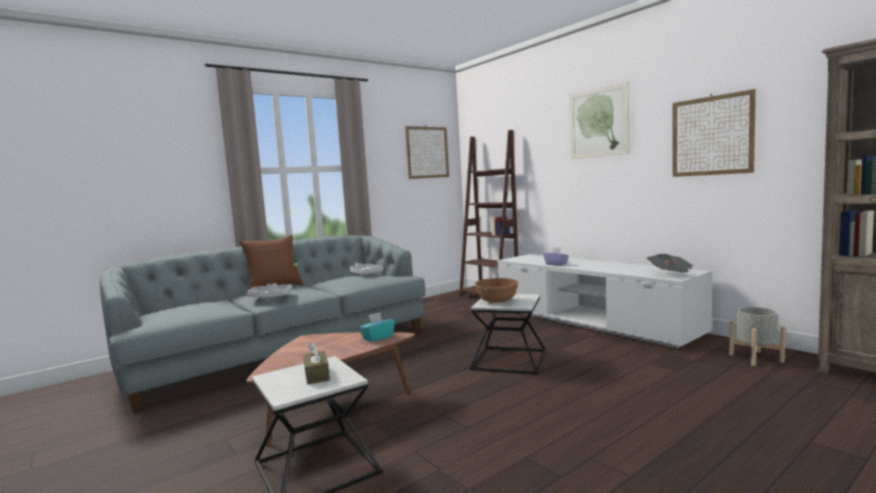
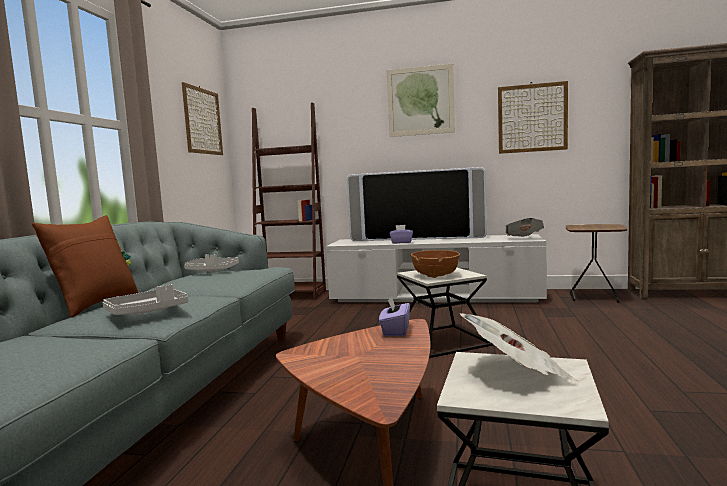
camera: 40 degrees left, 0 degrees up
brown tissue box [303,342,330,384] -> newspaper [460,313,579,381]
turquoise tissue box [359,312,395,342] -> purple tissue box [379,296,410,336]
grey planter [729,307,785,366] -> brown side table [566,224,627,303]
none -> television [347,167,487,241]

